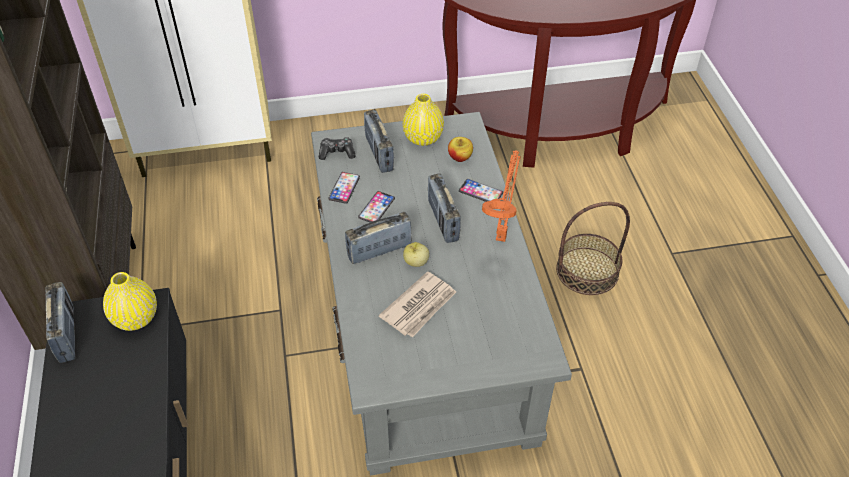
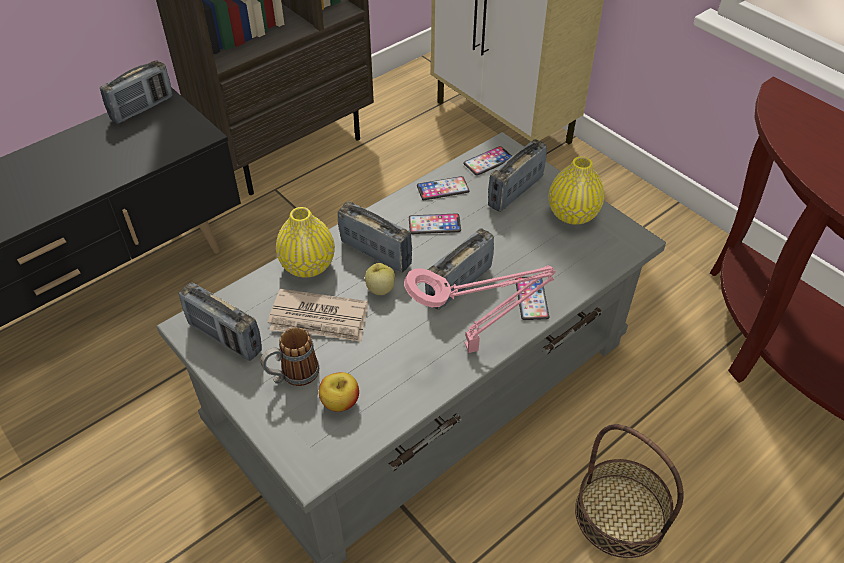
camera: 60 degrees right, 0 degrees up
yellow vase [103,272,157,331] -> yellow vase moved to [276,207,335,278]
game controller [319,137,356,160] -> phone [464,146,512,176]
apple [448,137,473,162] -> apple moved to [319,372,359,412]
orange table lamp [482,150,521,242] -> pink table lamp [404,265,556,353]
none -> radio [179,282,262,361]
none -> mug [260,327,319,386]

